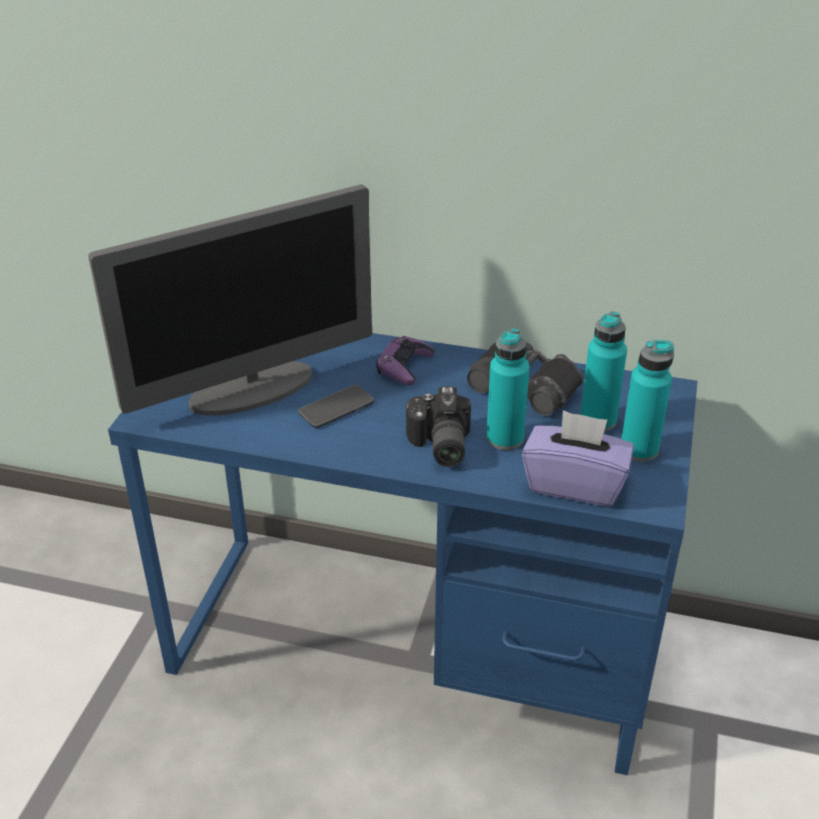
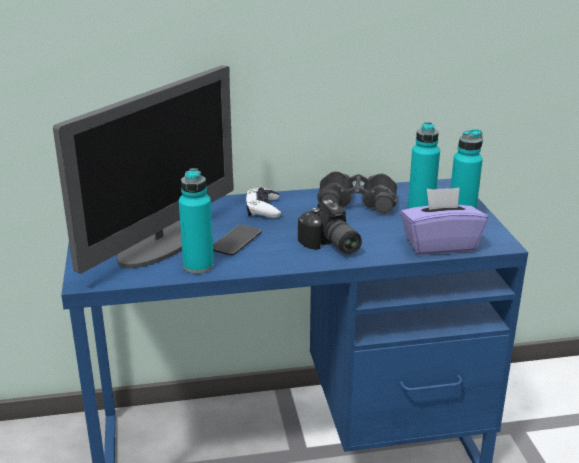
camera: 25 degrees left, 10 degrees down
purple game controller [376,336,434,385] -> white game controller [246,187,281,218]
turquoise bottle [486,328,530,450] -> turquoise bottle moved to [179,168,214,274]

